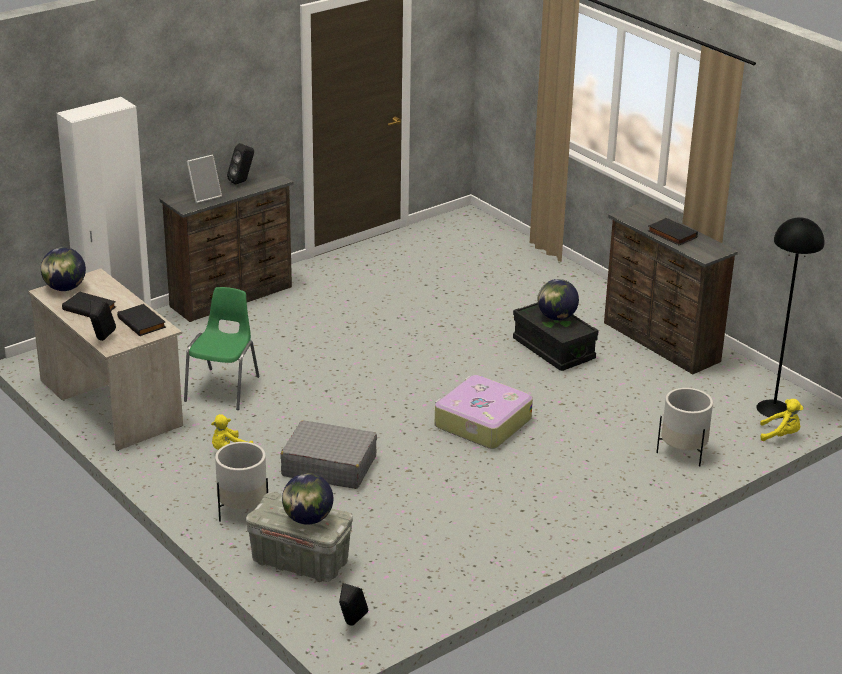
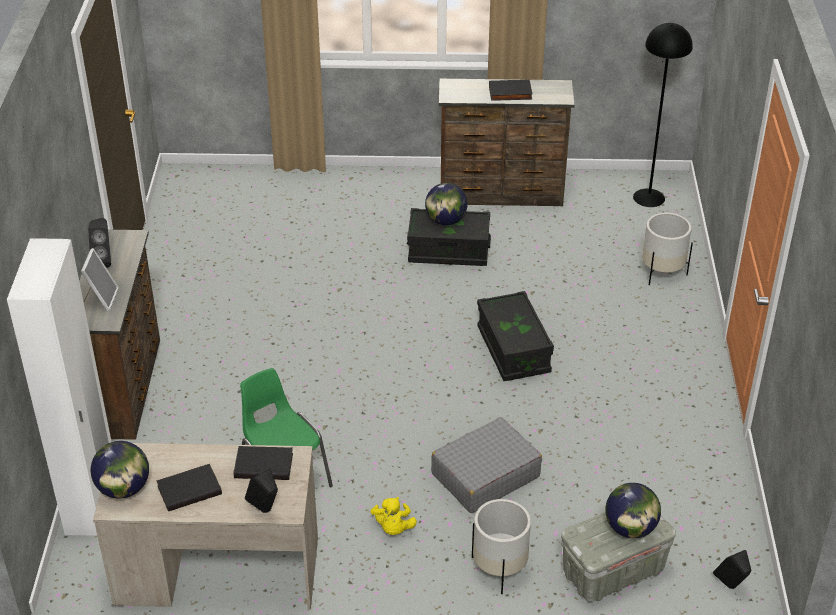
camera: 50 degrees left, 10 degrees up
suitcase [434,375,533,449] -> black storage box [477,291,554,381]
yellow plush toy [760,399,803,441] -> none

